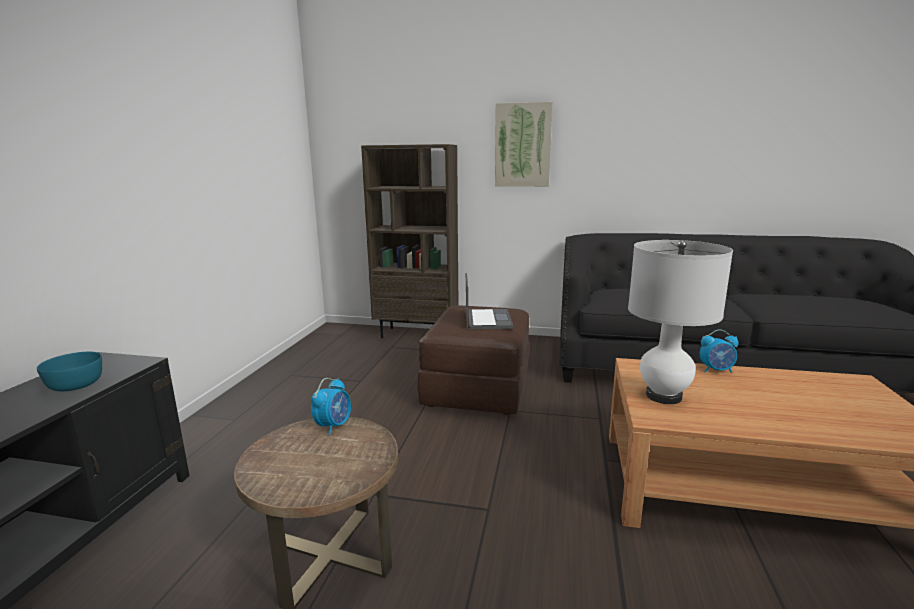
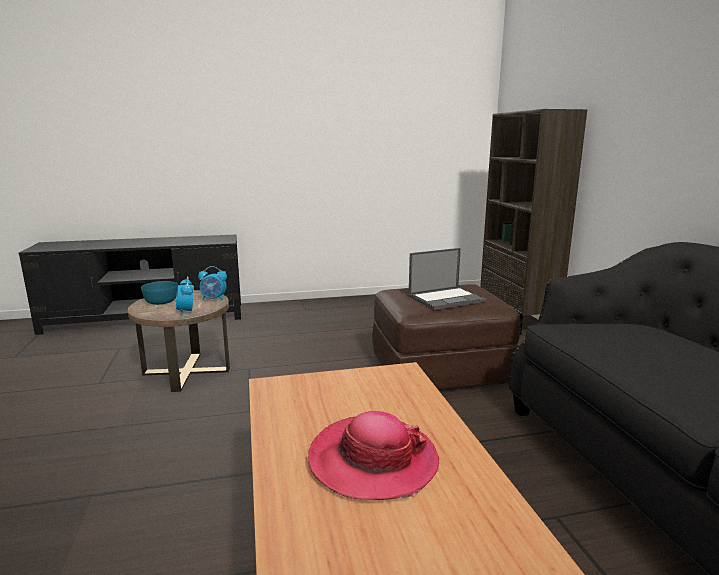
camera: 65 degrees right, 0 degrees up
turquoise bowl [37,352,102,391] -> turquoise bowl moved to [141,281,178,305]
picture [495,101,553,187] -> none
white table lamp [628,240,733,404] -> none
alarm clock [700,329,739,373] -> alarm clock moved to [176,277,194,315]
none -> hat [308,411,440,500]

